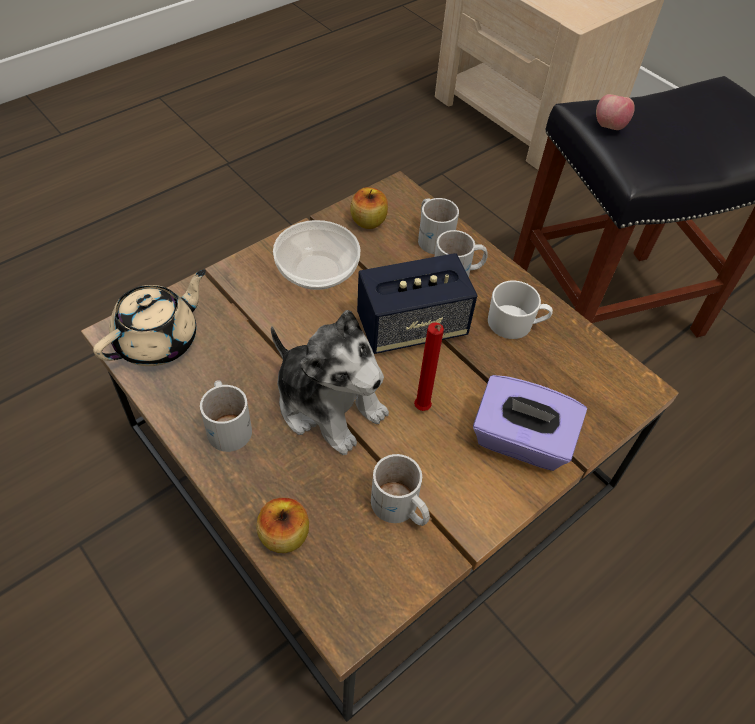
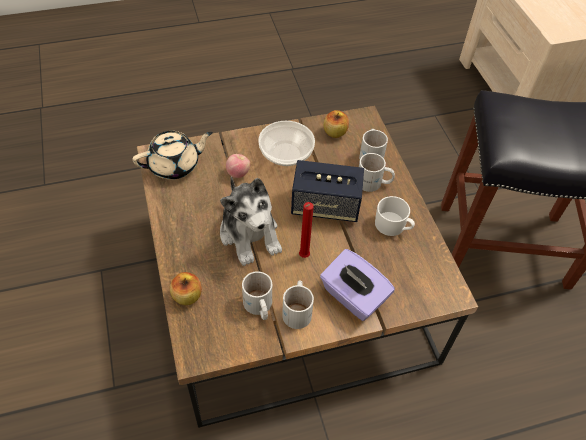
camera: 25 degrees right, 0 degrees up
white mug [200,380,252,452] -> white mug moved to [282,281,314,329]
apple [596,94,635,130] -> apple moved to [226,154,250,178]

